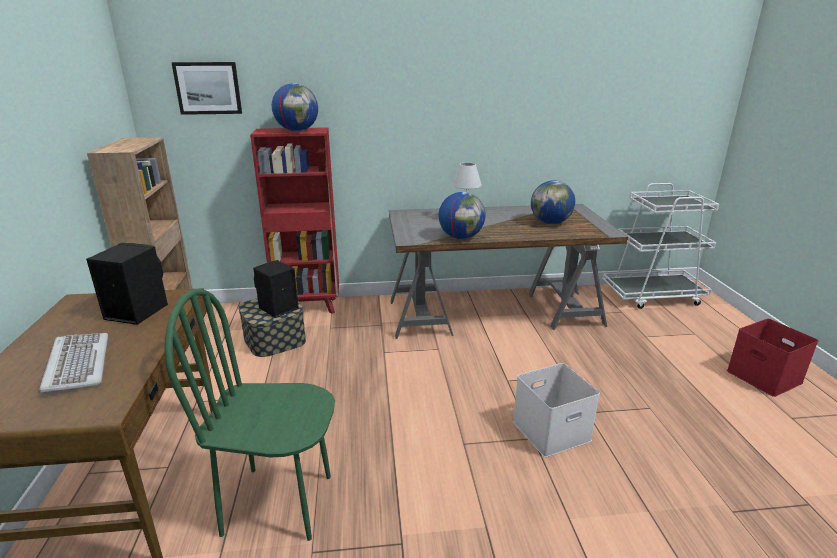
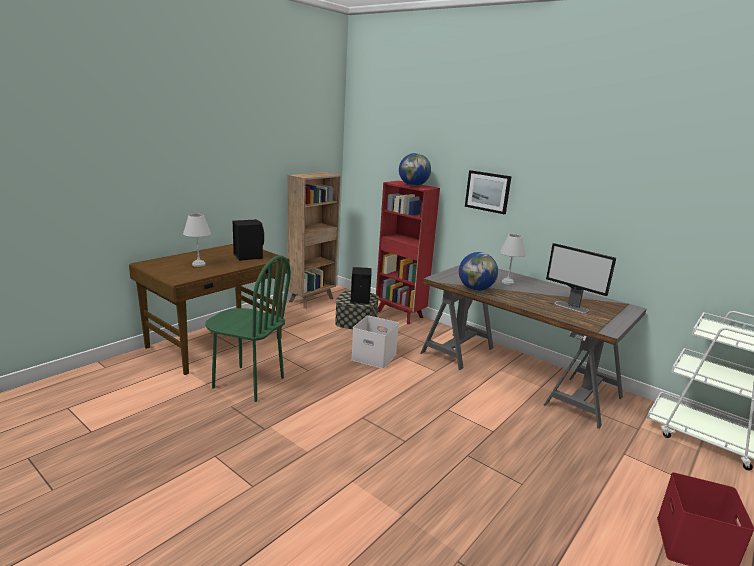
camera: 45 degrees right, 5 degrees down
keyboard [39,333,108,393] -> white table lamp [183,214,211,267]
green chair [165,289,335,541] -> green chair turned 150 degrees clockwise [205,255,291,402]
picture [171,62,242,115] -> picture moved to [465,170,512,214]
white storage box [513,363,600,457] -> white storage box moved to [351,315,399,369]
globe [531,180,575,224] -> monitor [546,243,616,314]

